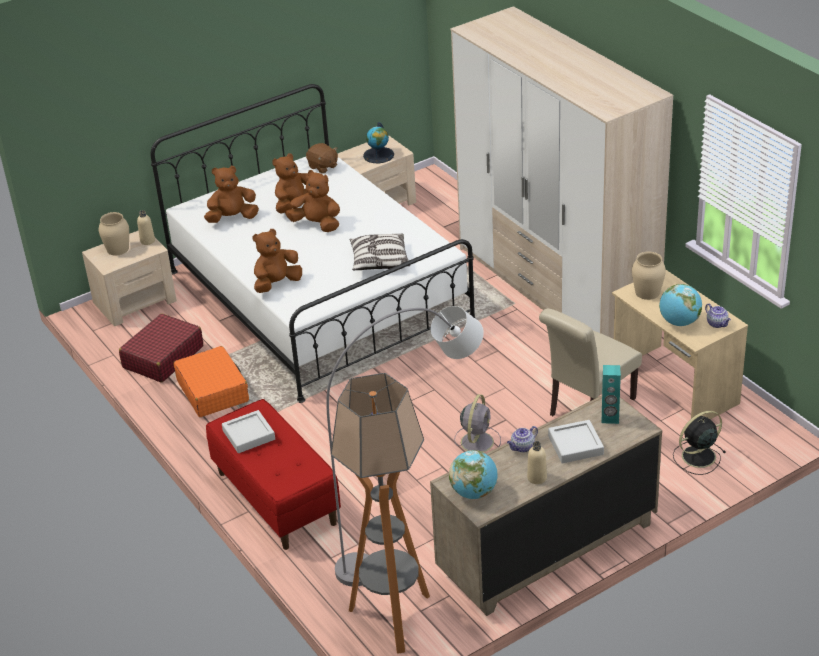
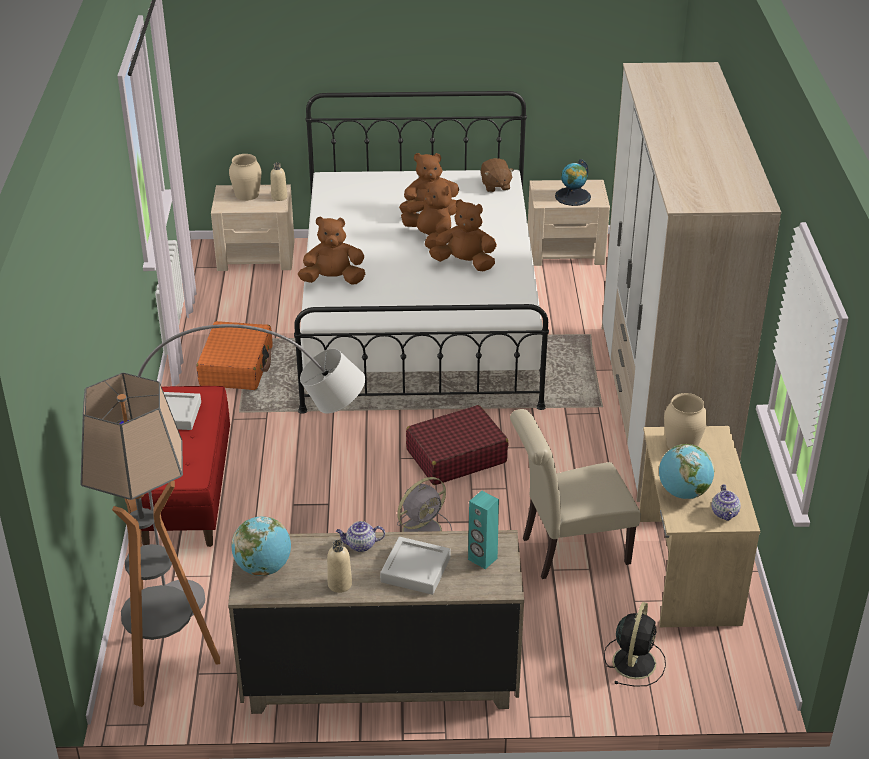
camera: 30 degrees right, 0 degrees up
red suitcase [119,314,203,382] -> red suitcase moved to [406,405,508,485]
brown plush toy [204,166,259,223] -> brown plush toy moved to [429,199,497,272]
pillow [349,234,410,271] -> none
black fan [673,411,726,475] -> black fan turned 105 degrees clockwise [604,602,666,687]

